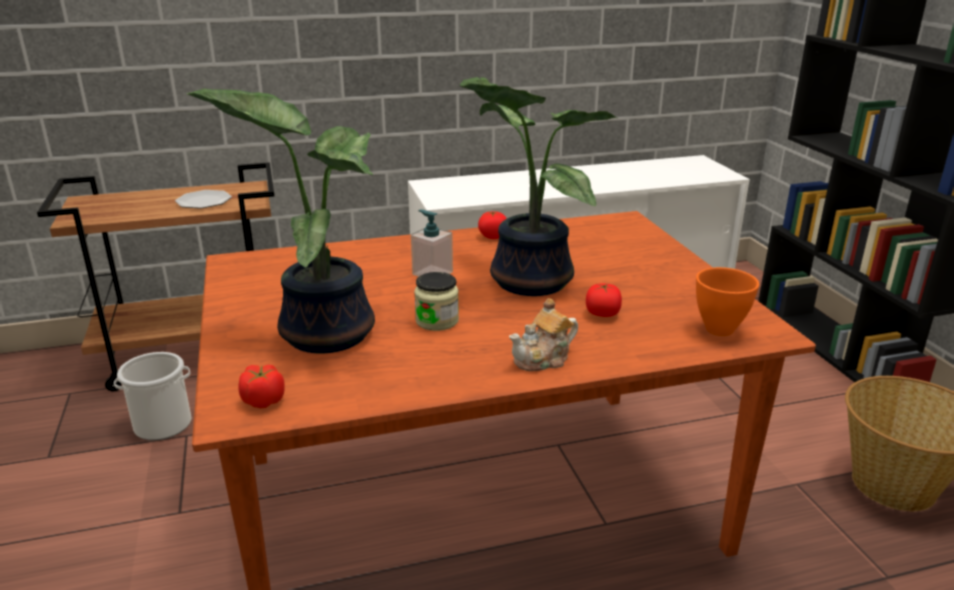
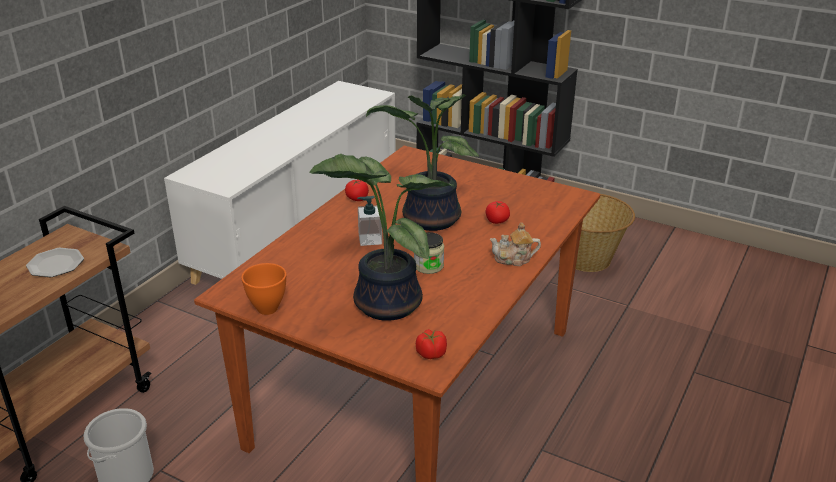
camera: 45 degrees left, 5 degrees up
teapot [509,298,578,371] -> teapot turned 75 degrees clockwise [490,222,541,266]
orange bowl [696,267,759,336] -> orange bowl moved to [241,263,286,315]

